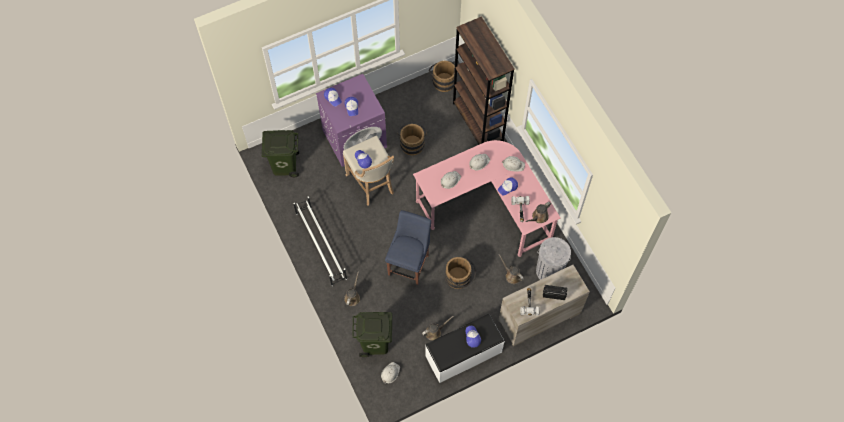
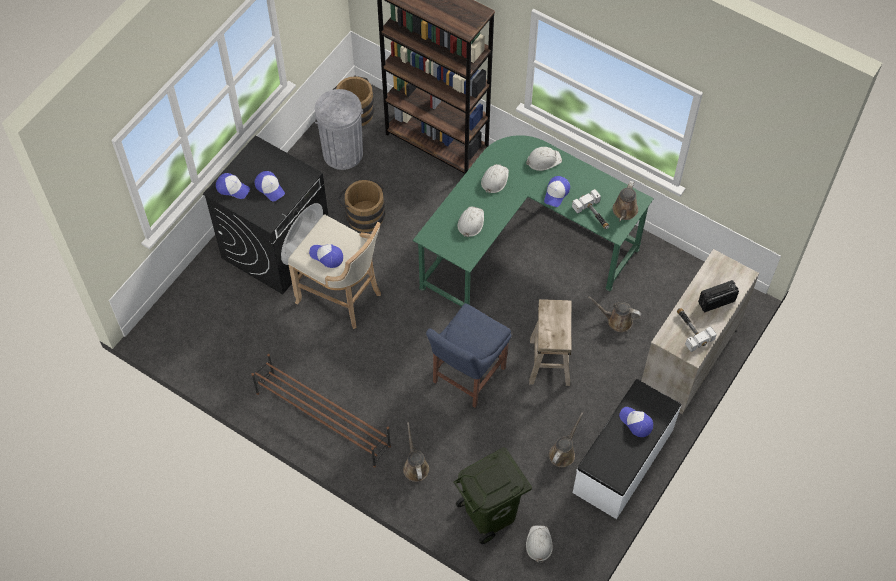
camera: 30 degrees left, 5 degrees down
green trash can [262,130,299,177] -> none
white shoe rack [293,196,347,286] -> brown shoe rack [252,354,391,468]
purple washing machine [316,74,387,167] -> black washing machine [203,135,328,294]
blue chair [385,210,431,285] -> blue chair turned 135 degrees counterclockwise [426,303,511,408]
pink desk [413,140,561,257] -> green desk [413,135,654,307]
brown bucket [445,257,476,289] -> beige stool [529,299,572,386]
grey trash can [536,237,571,280] -> grey trash can moved to [314,89,363,170]

